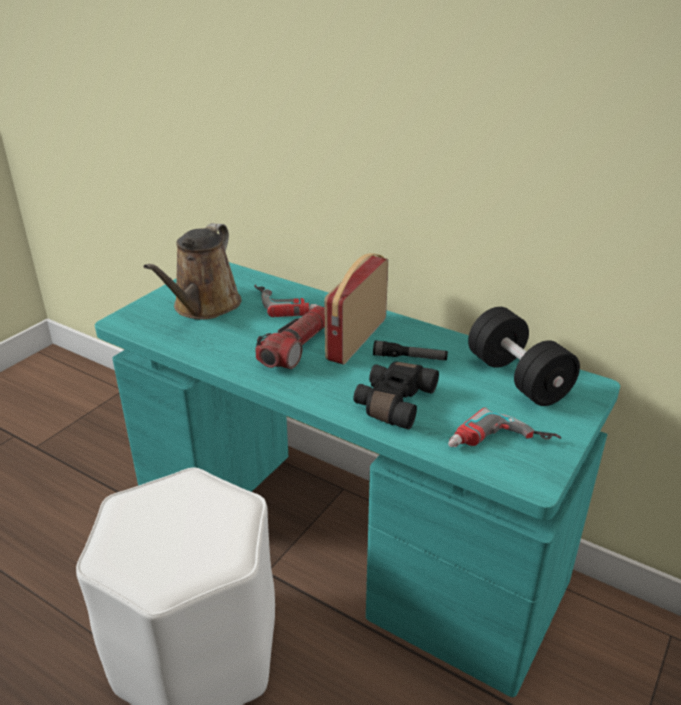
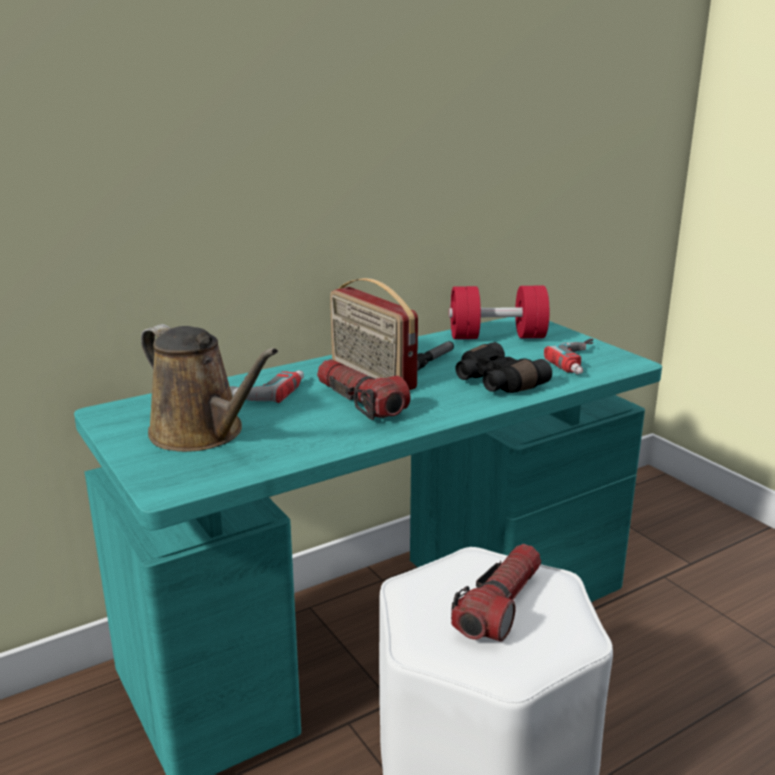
camera: 65 degrees left, 10 degrees down
black dumbbell [468,307,580,406] -> red dumbbell [449,286,550,339]
none -> flashlight [451,544,541,642]

